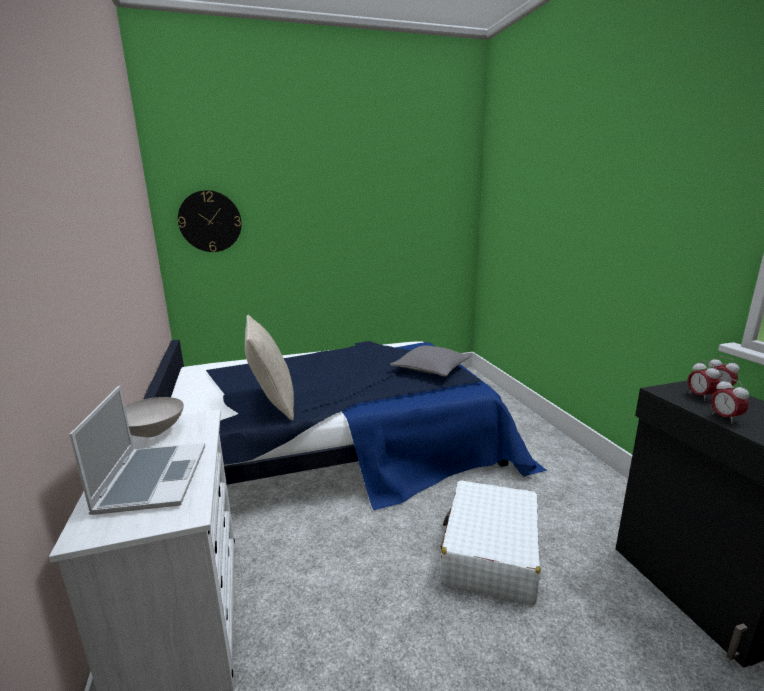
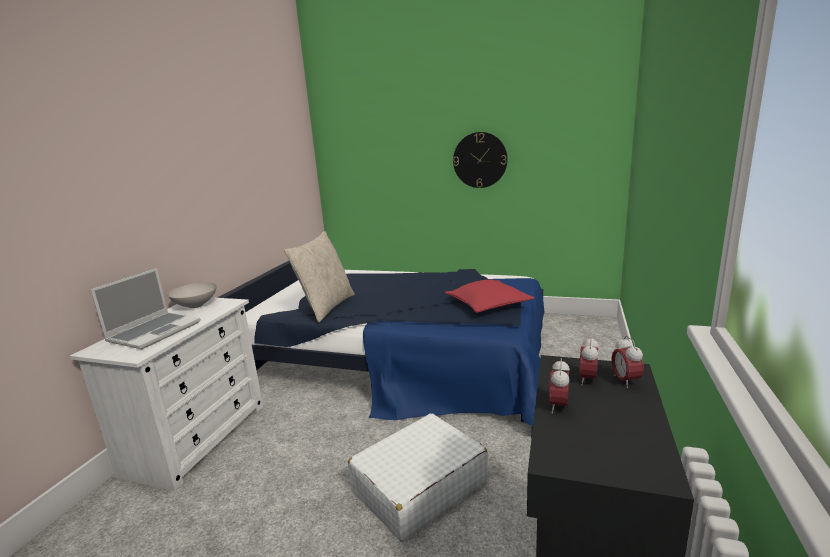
camera: 35 degrees right, 0 degrees up
wall clock [178,190,241,252] -> wall clock moved to [453,132,508,188]
grey pillow [390,345,472,377] -> red pillow [445,279,534,313]

